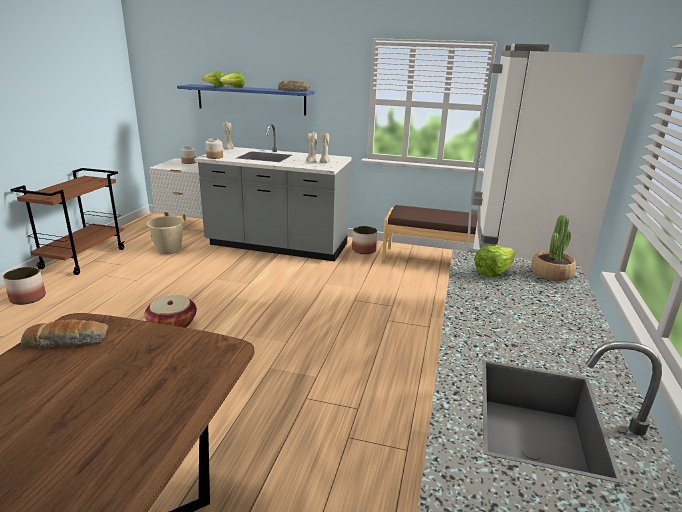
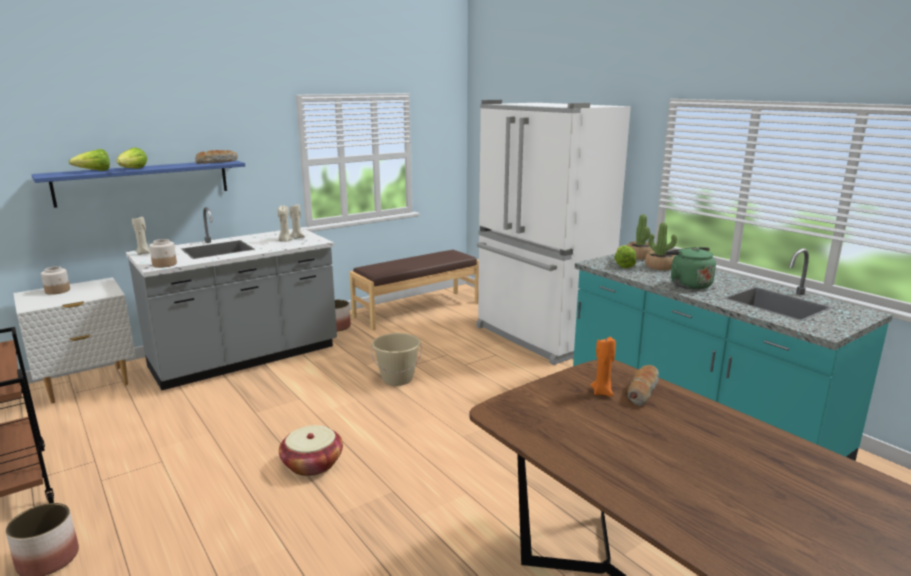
camera: 50 degrees left, 5 degrees down
bread [21,319,108,349] -> bread moved to [628,365,659,407]
beige bucket [146,216,185,254] -> beige bucket moved to [371,333,422,386]
none -> orange candle [591,337,616,397]
none -> potted plant [645,222,677,270]
none -> green kettle [665,247,716,290]

